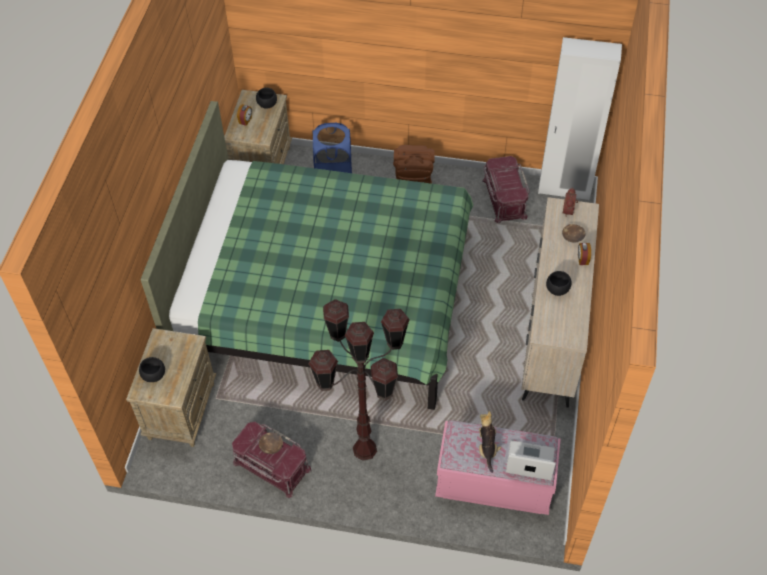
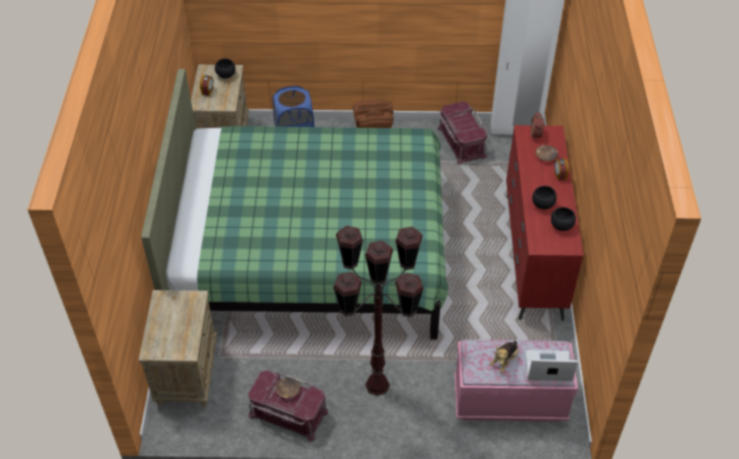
camera: 10 degrees left, 5 degrees down
black bowl [139,357,165,382] -> black bowl moved to [551,207,576,231]
plush toy [479,411,501,473] -> plush toy turned 135 degrees counterclockwise [490,340,519,373]
beige dresser [521,197,599,408] -> red dresser [506,125,584,321]

